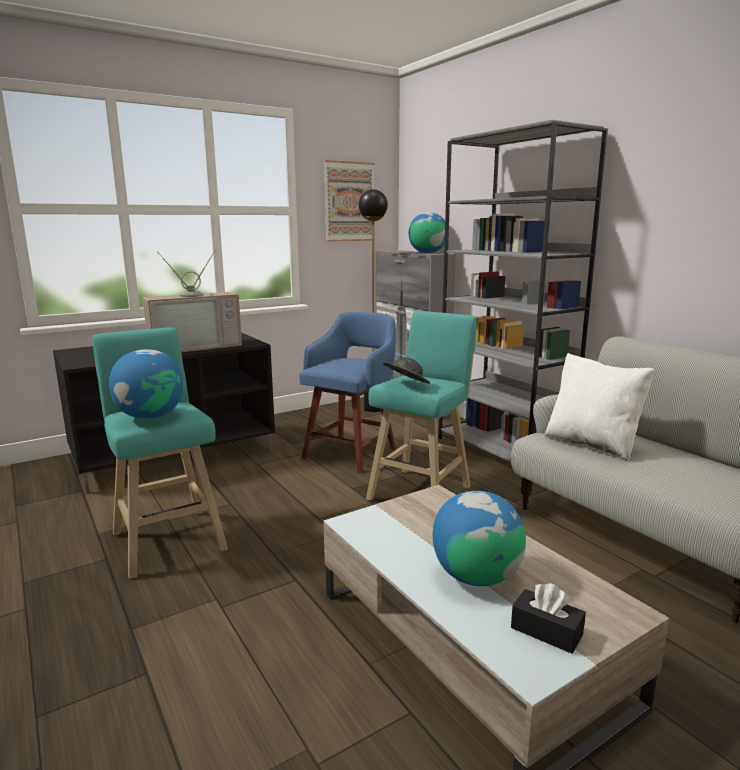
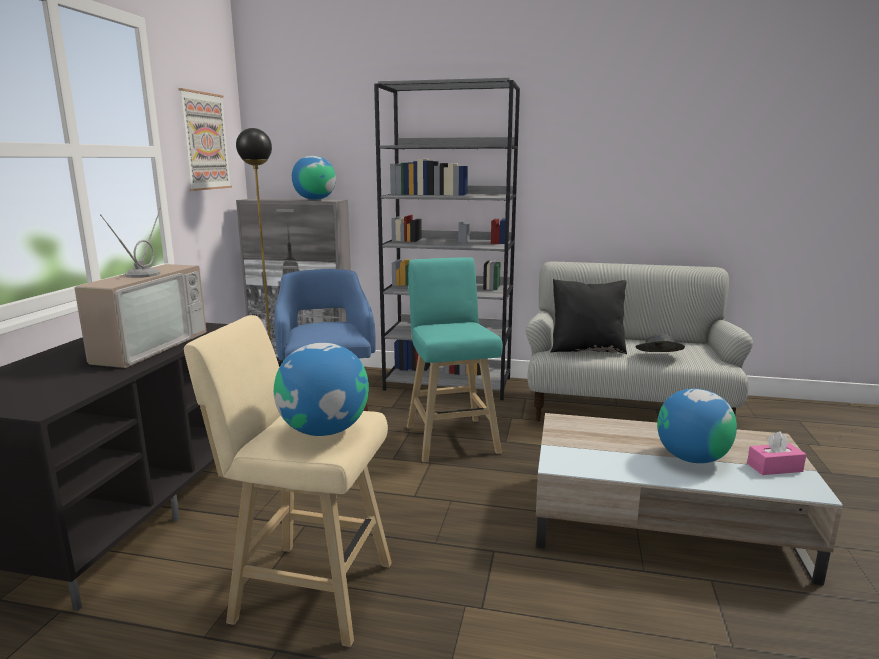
camera: 45 degrees left, 0 degrees up
turquoise stool [93,327,228,579] -> beige stool [184,315,392,647]
grey hat [383,357,430,384] -> grey hat moved to [635,333,685,352]
black tissue box [511,583,586,654] -> pink tissue box [747,431,806,475]
white pillow [544,353,655,461] -> black pillow [551,279,627,354]

